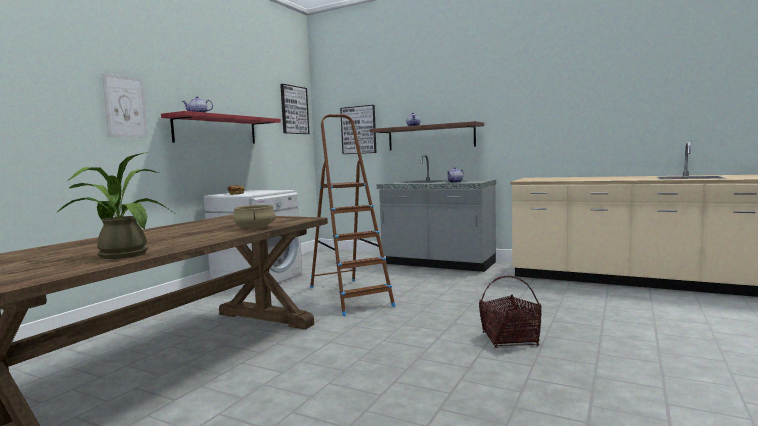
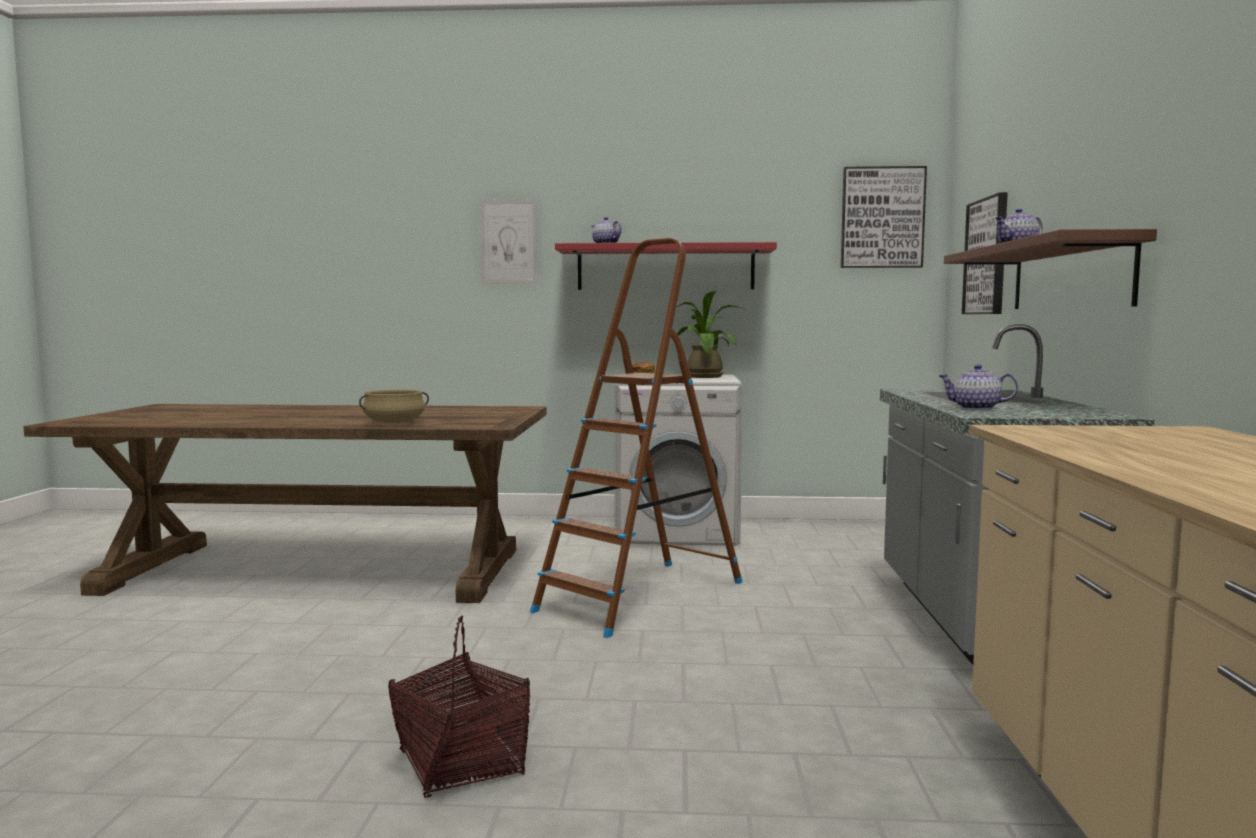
camera: 65 degrees right, 0 degrees up
potted plant [57,152,177,259] -> potted plant moved to [677,291,744,378]

